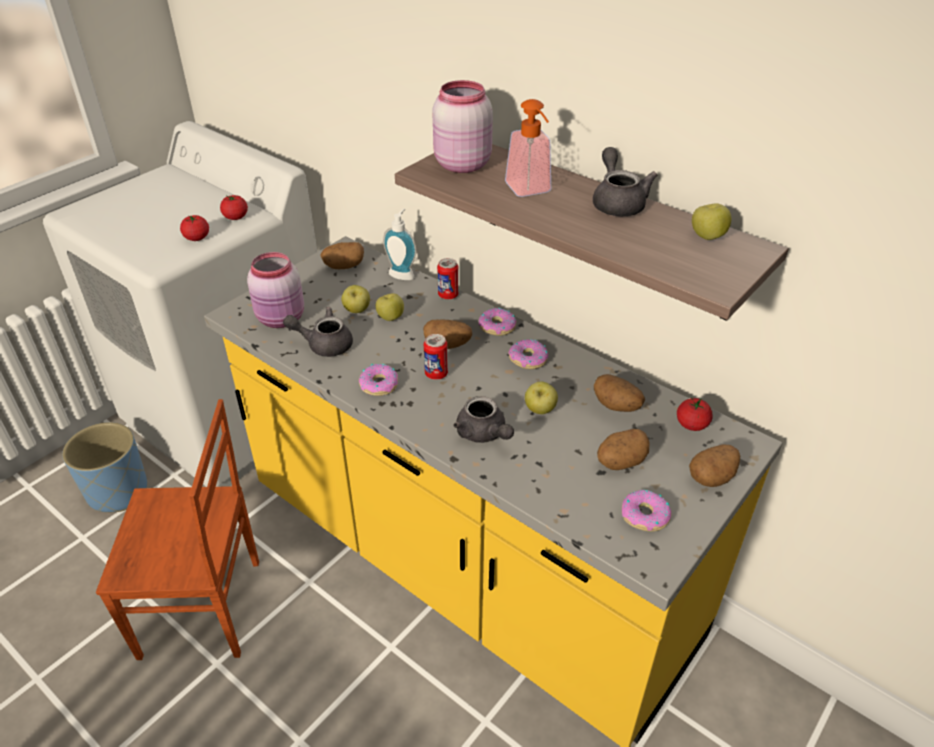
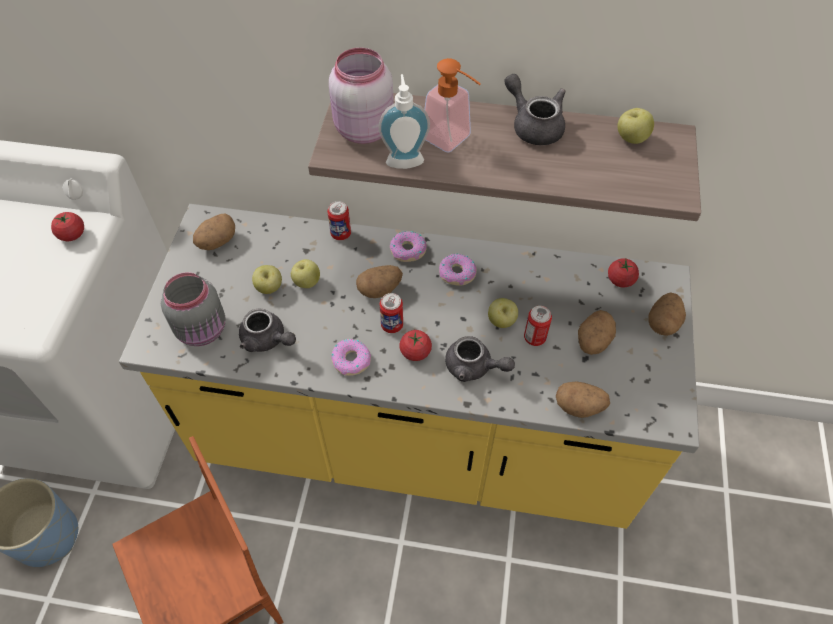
camera: 30 degrees left, 15 degrees up
tomato [180,215,209,241] -> tomato moved to [400,330,432,361]
pink jar [247,252,304,328] -> grey jar [161,272,225,346]
grey teapot [283,307,353,357] -> grey teapot turned 120 degrees counterclockwise [239,308,296,352]
soap dispenser [383,209,416,280] -> soap dispenser moved to [379,74,430,169]
potato [594,374,645,412] -> potato moved to [556,381,610,418]
donut [622,490,672,532] -> none
none -> can [524,306,552,346]

